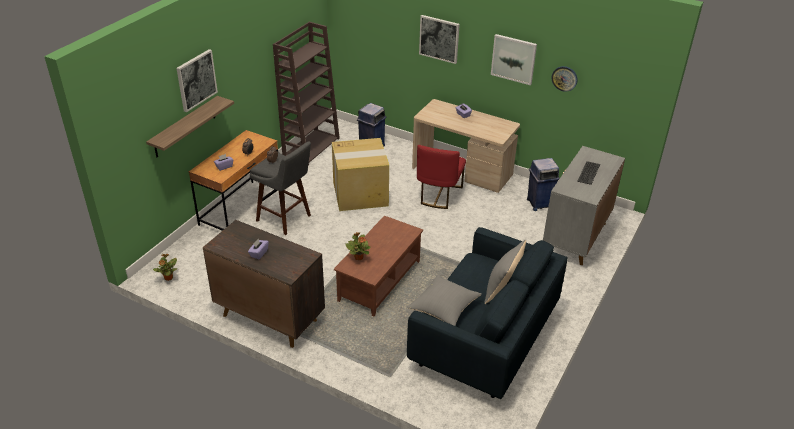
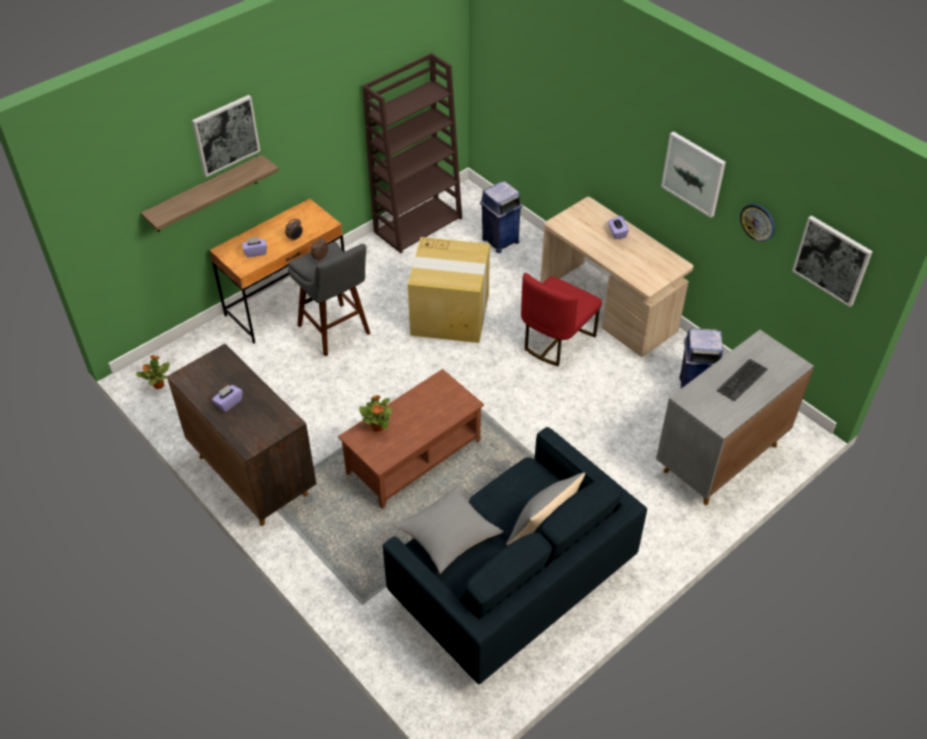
camera: 20 degrees right, 10 degrees up
picture [419,15,460,64] -> picture moved to [792,215,873,307]

